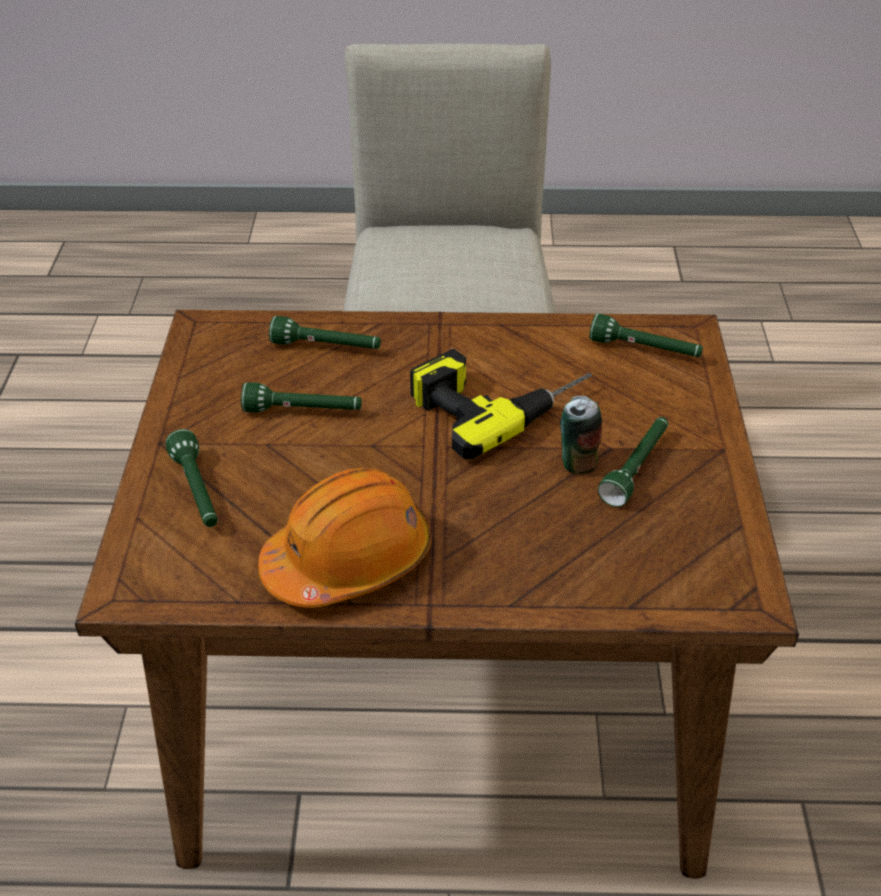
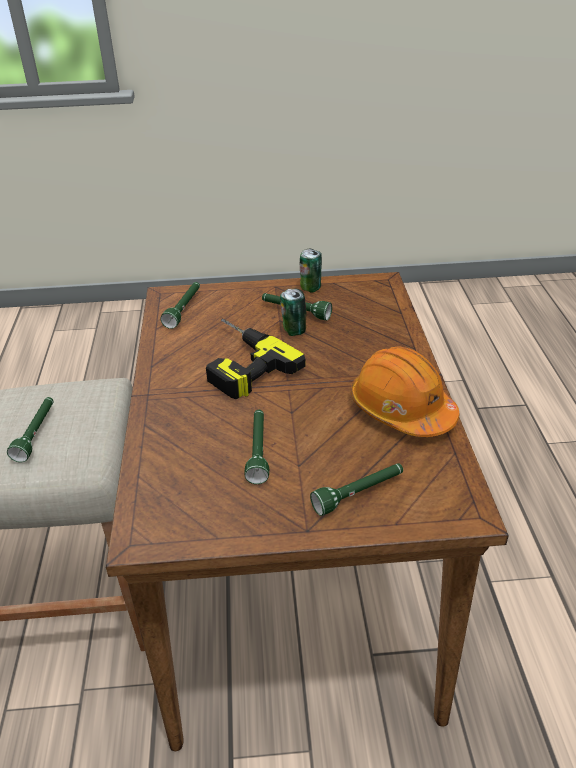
camera: 95 degrees left, 5 degrees down
green flashlight [269,316,381,349] -> green flashlight moved to [7,397,53,462]
none -> can [300,248,322,293]

